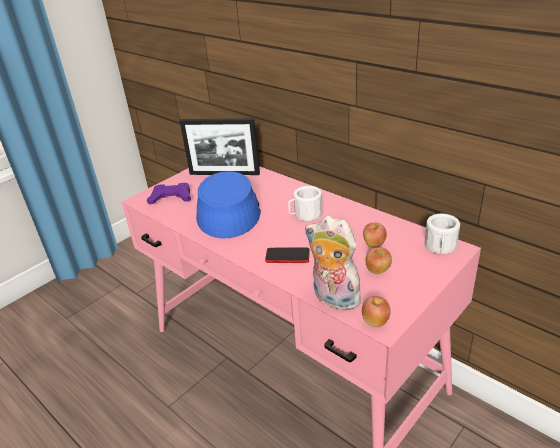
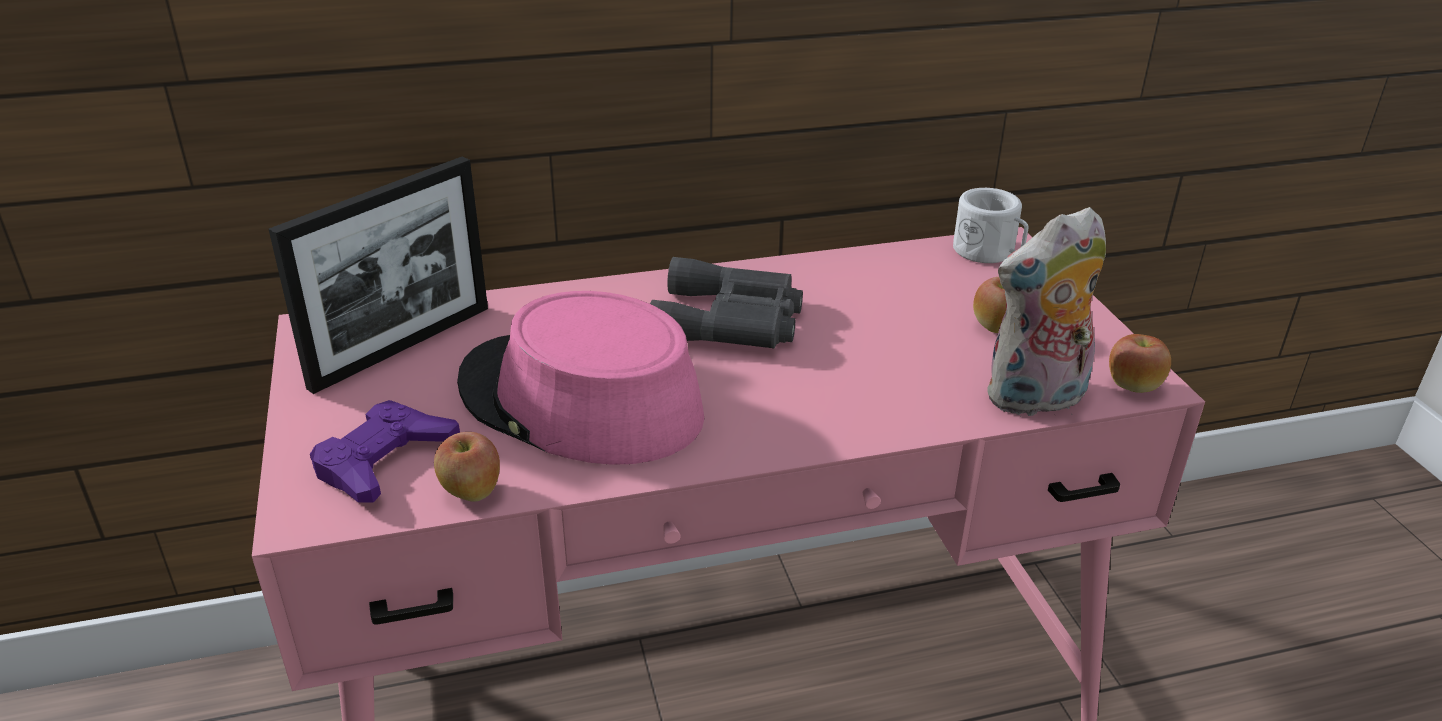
camera: 60 degrees left, 0 degrees up
blue hat [196,171,261,238] -> pink hat [457,291,704,465]
phone [265,247,310,263] -> none
white mug [288,186,322,221] -> grey binoculars [650,257,803,349]
apple [363,223,387,248] -> apple moved to [434,432,500,502]

